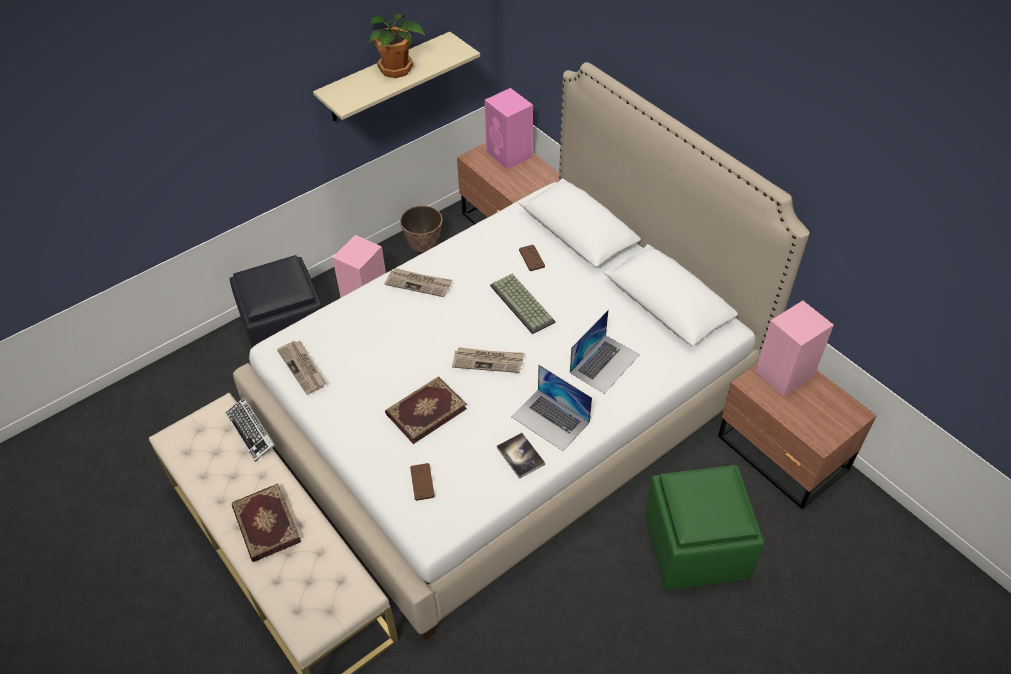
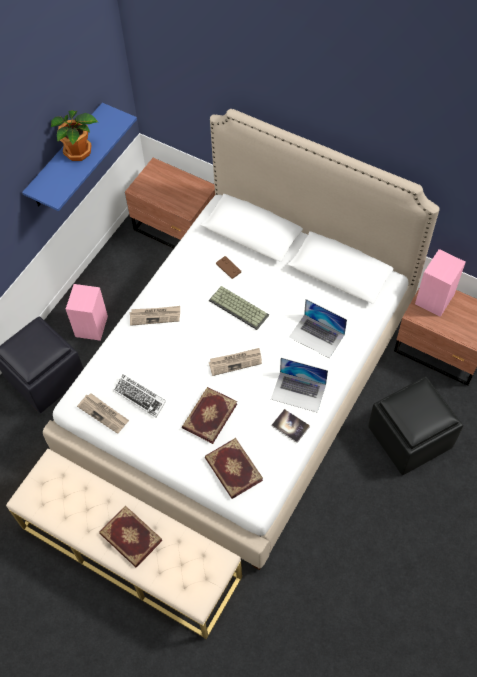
camera: 20 degrees left, 10 degrees up
keyboard [225,397,275,462] -> keyboard moved to [113,374,166,417]
beige shelf [313,32,480,121] -> blue shelf [22,103,137,211]
planter [400,206,442,253] -> none
brown game controller [410,463,435,501] -> book [205,438,263,499]
pink speaker [485,88,533,170] -> none
laptop [570,310,640,394] -> laptop turned 105 degrees clockwise [289,299,347,358]
green ottoman [645,465,765,590] -> black ottoman [368,376,463,475]

